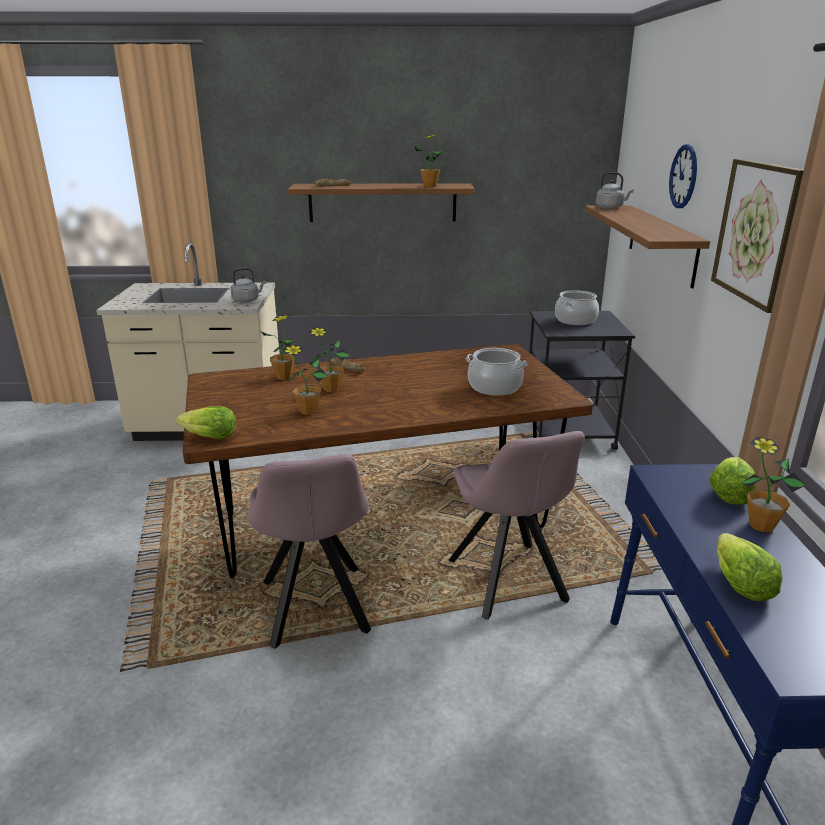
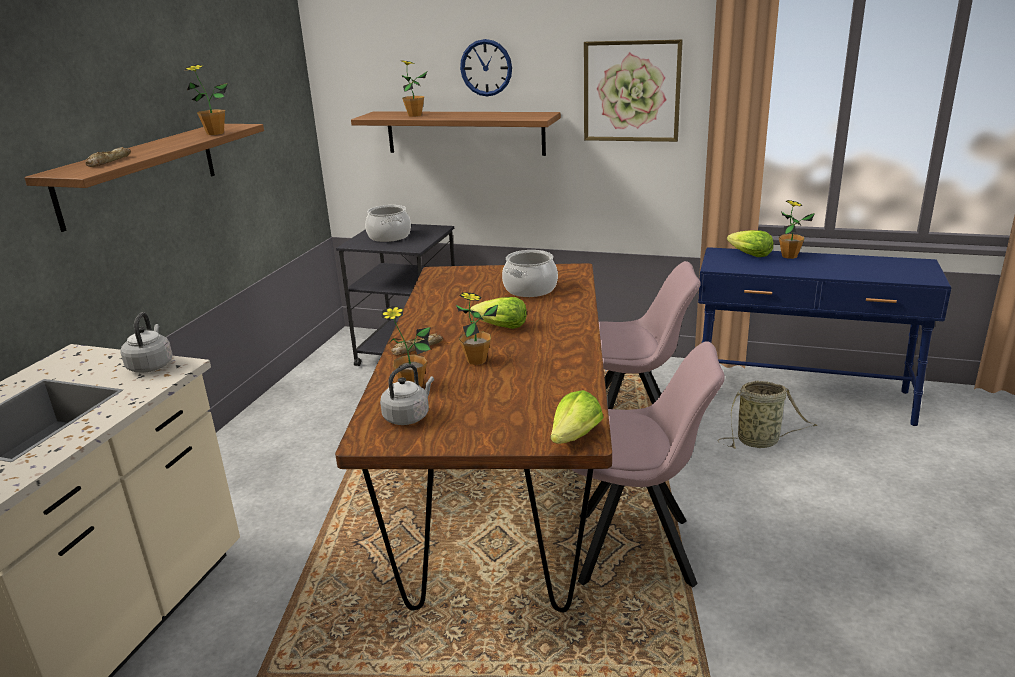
camera: 70 degrees left, 0 degrees up
potted plant [283,345,327,415] -> potted plant moved to [402,60,427,117]
grey kettle [596,172,633,209] -> grey kettle moved to [380,364,434,425]
lettuce [717,533,782,601] -> lettuce moved to [470,297,527,329]
none -> basket [718,381,818,448]

